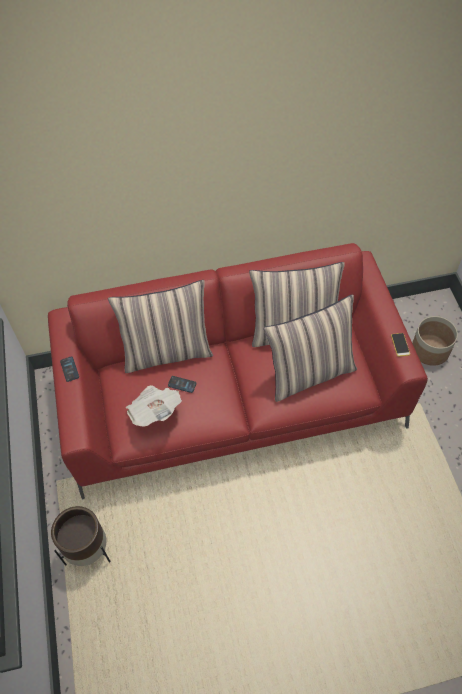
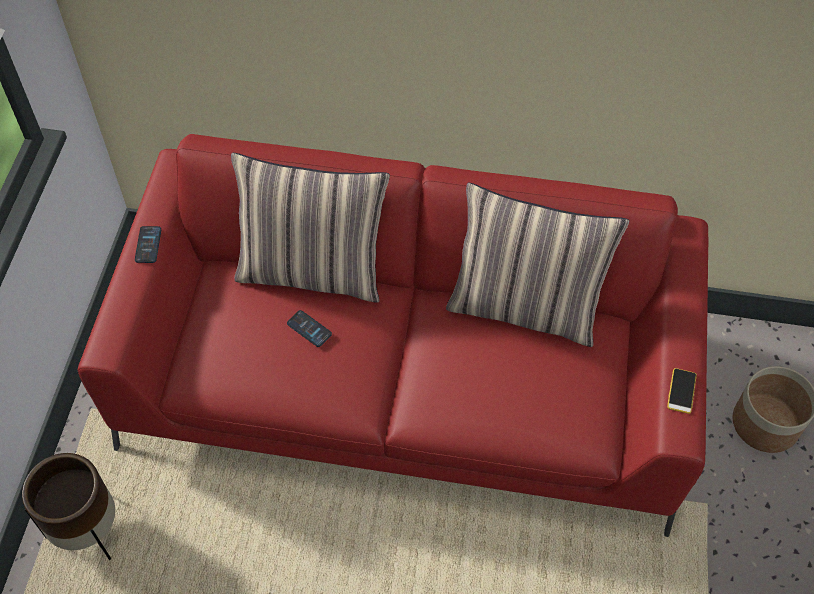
camera: 20 degrees right, 0 degrees up
newspaper [126,385,182,426] -> none
pillow [264,294,357,402] -> none

